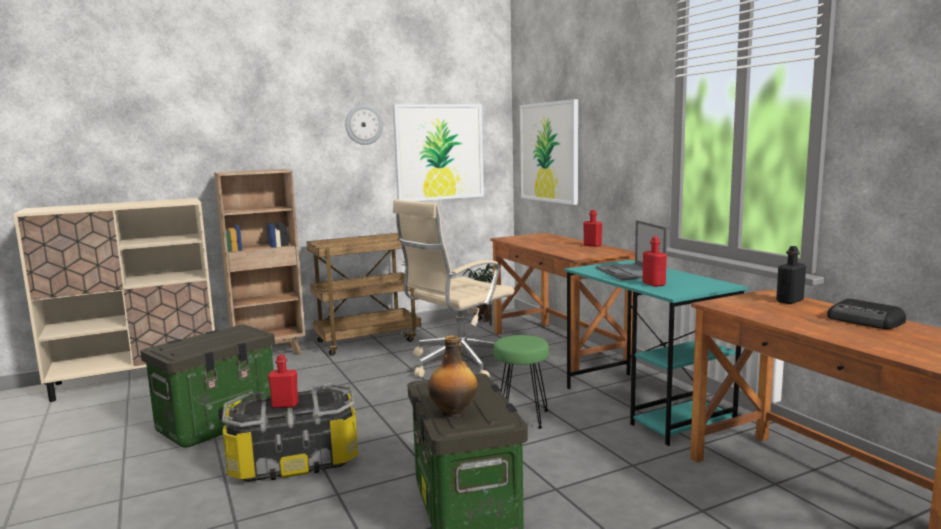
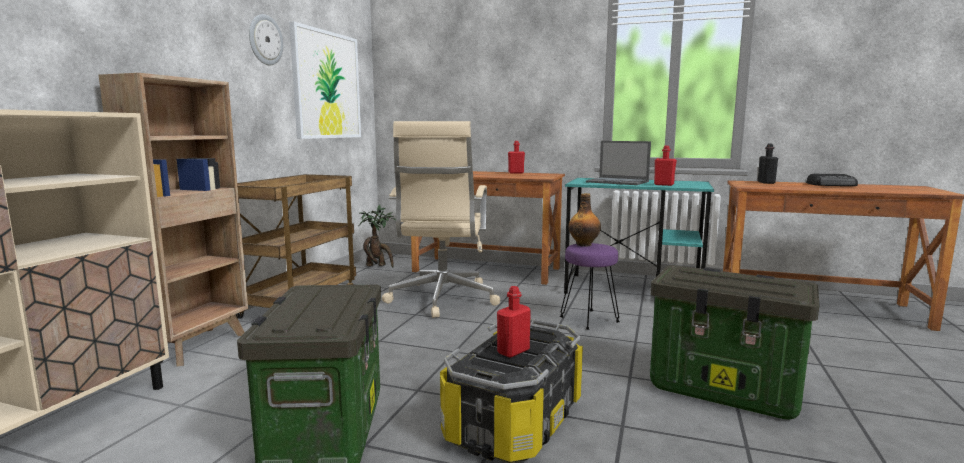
camera: 45 degrees left, 0 degrees up
bottle [428,335,478,417] -> bottle moved to [568,193,601,246]
green stool [493,335,549,429] -> purple stool [560,243,620,330]
picture [520,99,578,205] -> none

